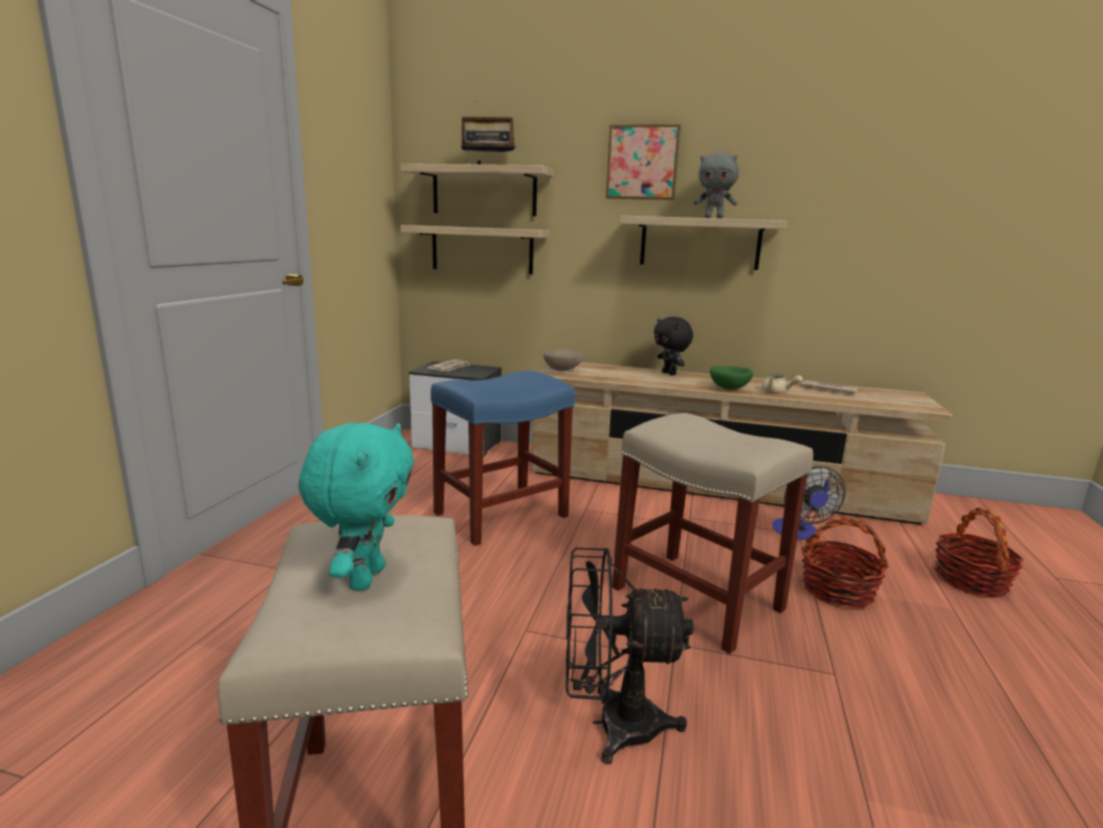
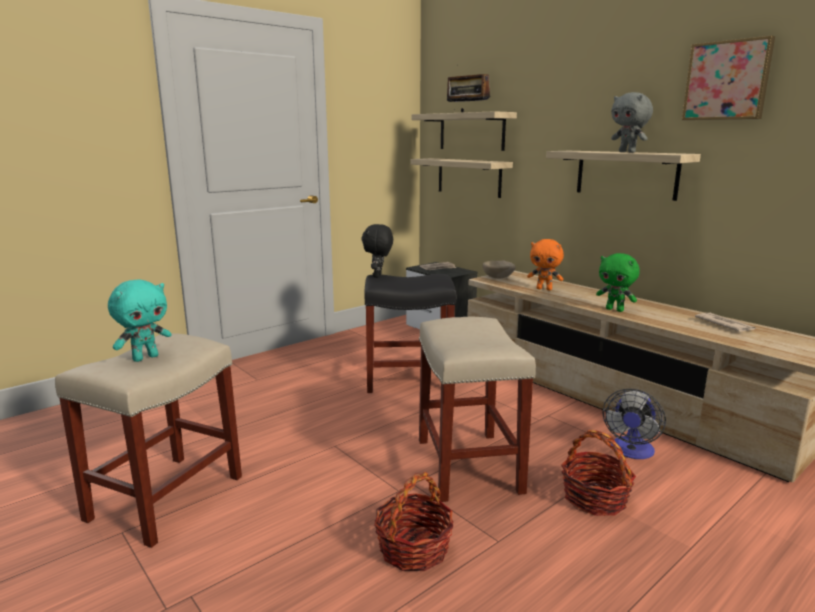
camera: 35 degrees right, 0 degrees up
blue stool [431,371,575,546] -> black stool [364,274,457,393]
black fan [566,548,694,764] -> none
picture [606,124,681,200] -> picture moved to [682,35,775,120]
black plush toy [654,317,693,375] -> black plush toy moved to [361,224,393,277]
green bowl [710,366,753,390] -> green plush toy [596,253,640,312]
beige teapot [761,374,803,393] -> none
basket [935,507,1023,597] -> basket moved to [374,472,454,571]
none -> orange plush toy [527,239,564,291]

